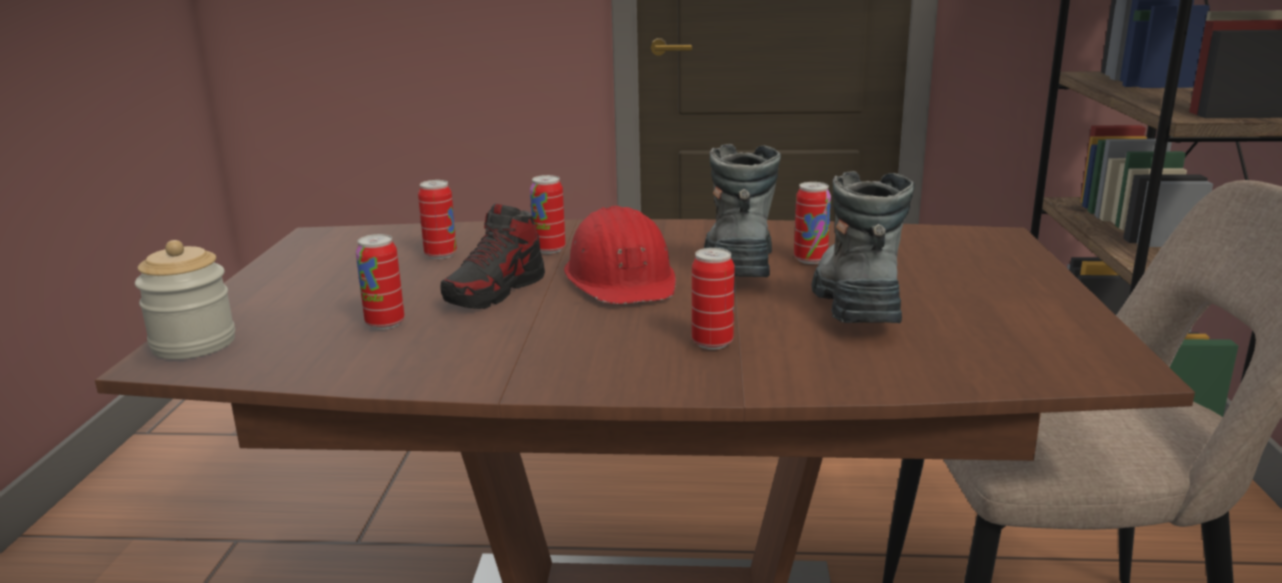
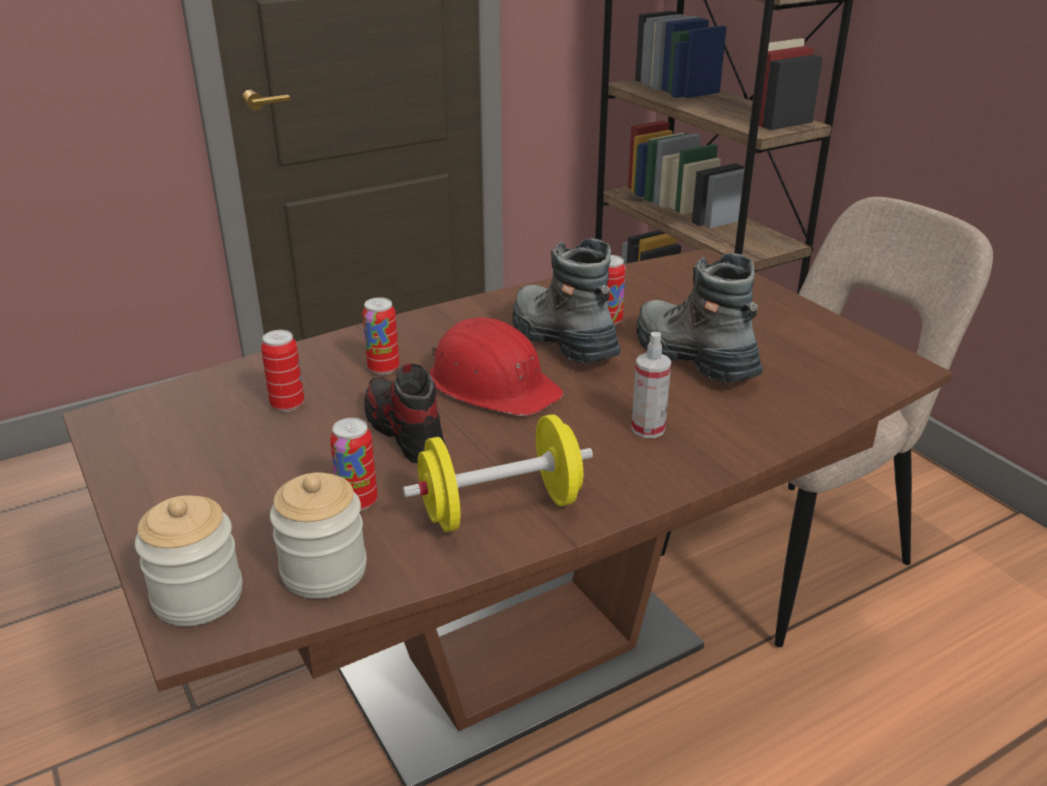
camera: 35 degrees left, 10 degrees up
shoe [440,203,545,309] -> shoe turned 150 degrees clockwise [364,363,445,463]
can [692,248,735,350] -> spray bottle [631,332,671,438]
none -> jar [270,472,367,599]
none -> yellow dumbbell [403,414,593,532]

